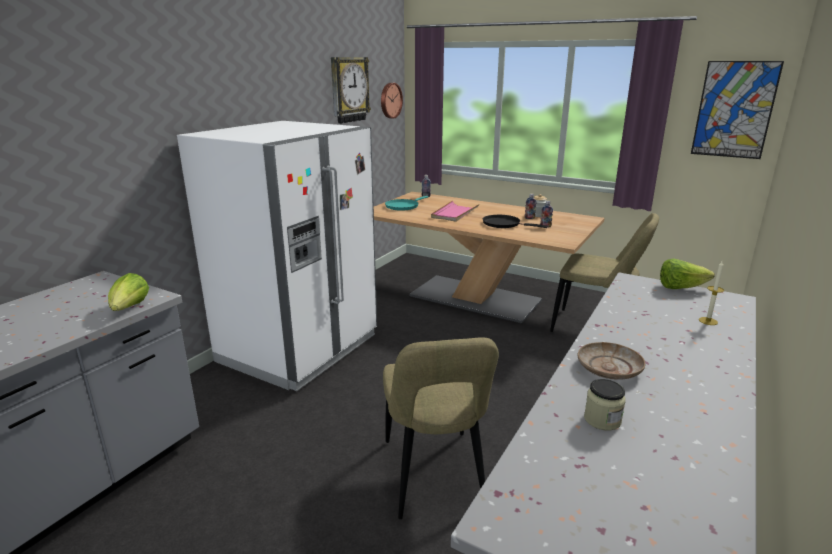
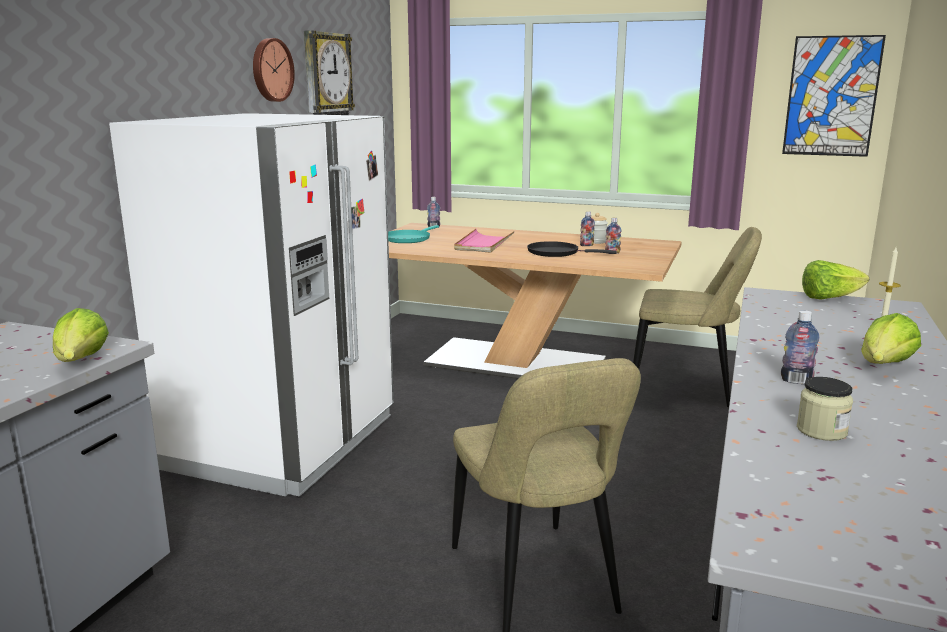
camera: 10 degrees left, 5 degrees down
wall clock [381,83,403,119] -> wall clock moved to [253,38,295,102]
beige plate [578,342,645,380] -> bottle [781,310,820,384]
none -> lettuce [861,313,921,364]

